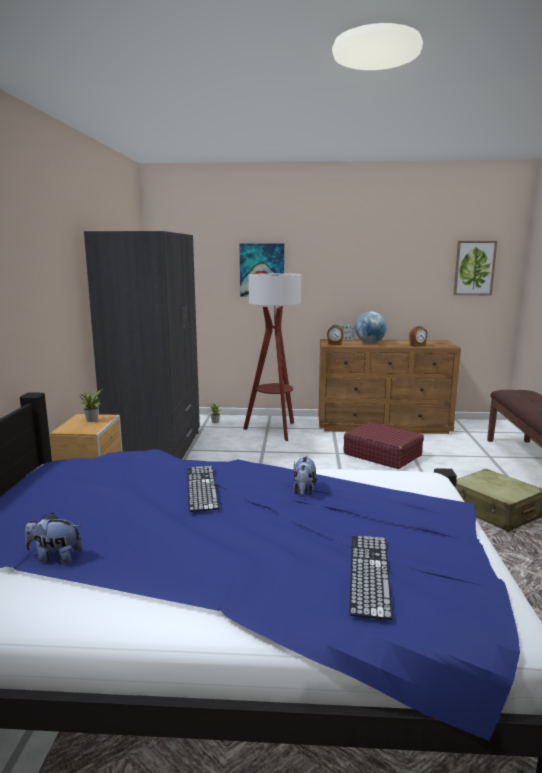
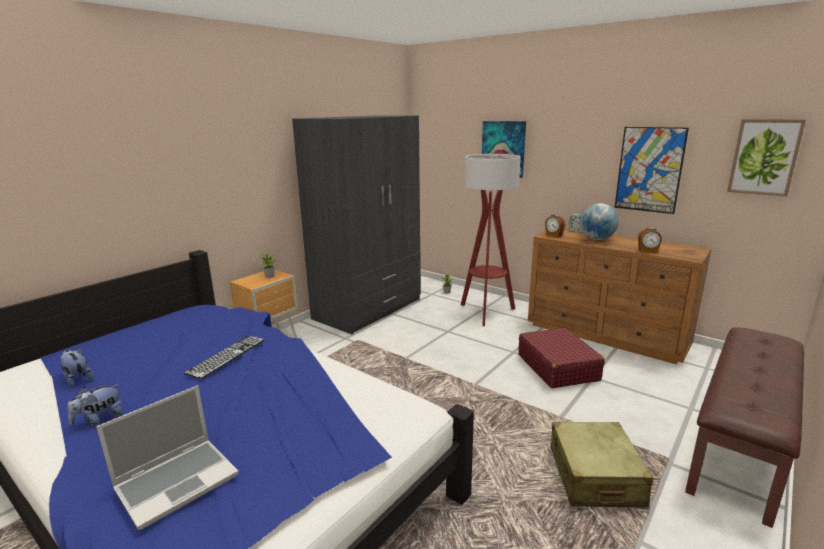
camera: 35 degrees right, 5 degrees up
plush toy [293,456,317,495] -> plush toy moved to [68,384,123,427]
keyboard [349,536,393,620] -> laptop [96,385,239,530]
none -> picture [615,127,689,214]

